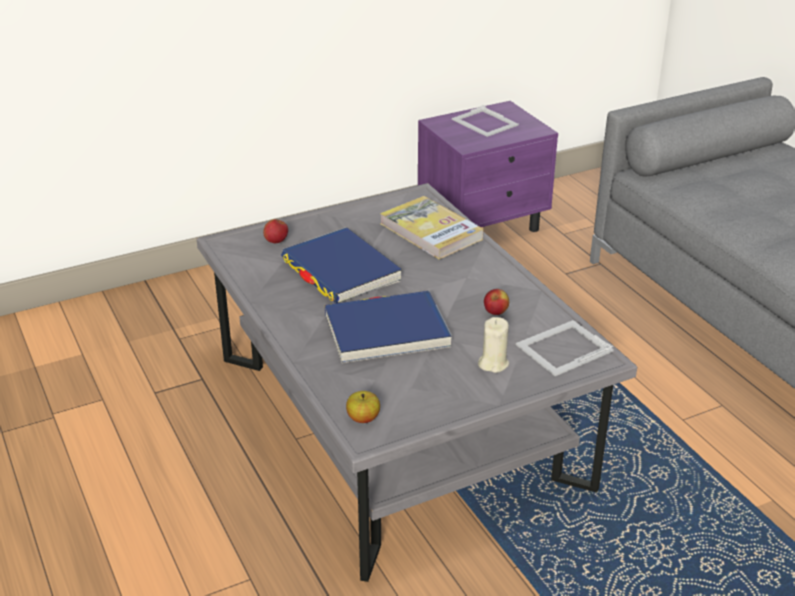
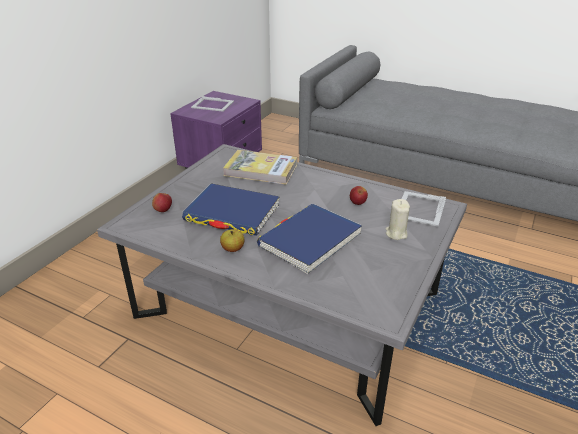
camera: 35 degrees left, 0 degrees up
apple [346,391,380,423] -> apple moved to [220,229,244,252]

